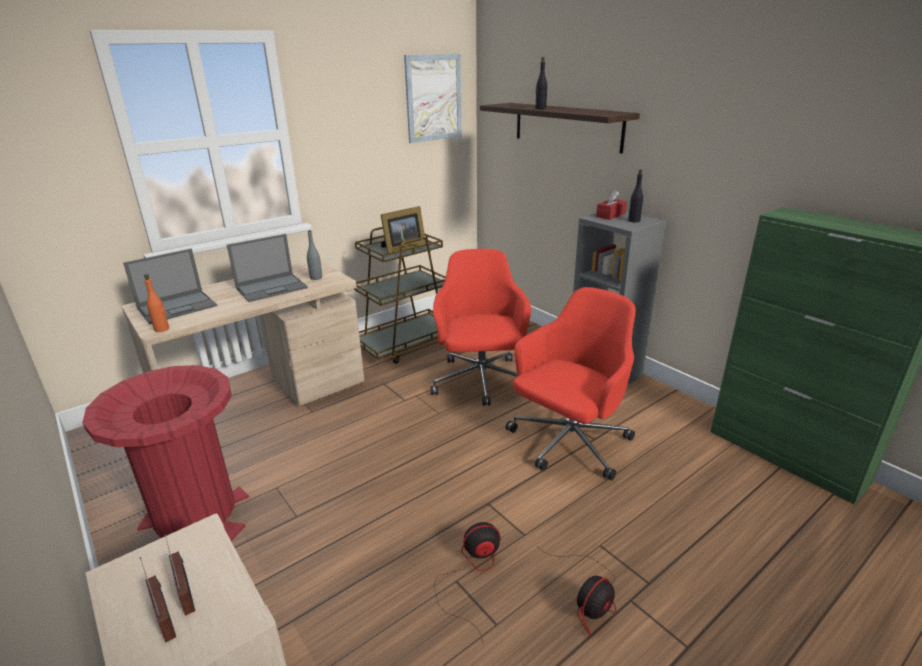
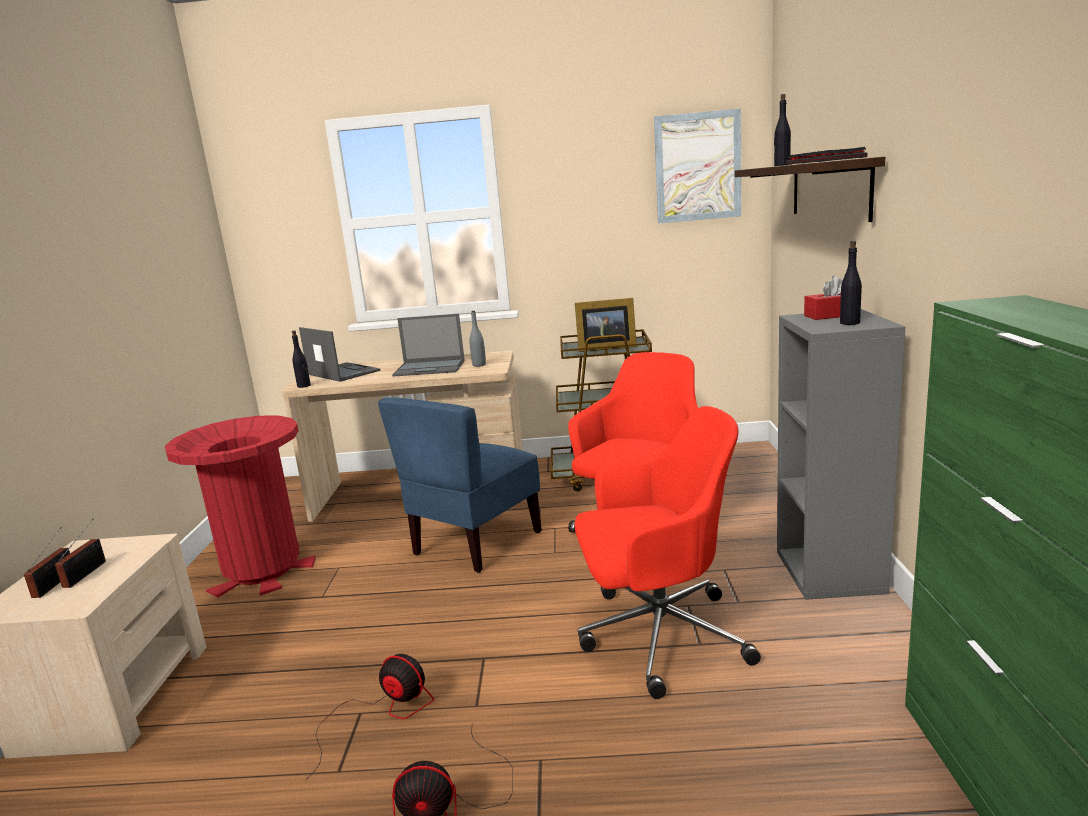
camera: 40 degrees right, 10 degrees down
laptop [123,249,217,324] -> laptop turned 135 degrees counterclockwise [299,327,380,382]
orange bottle [144,274,169,332] -> black bottle [292,330,311,388]
none -> blue chair [378,398,542,573]
none -> keyboard [786,147,867,165]

